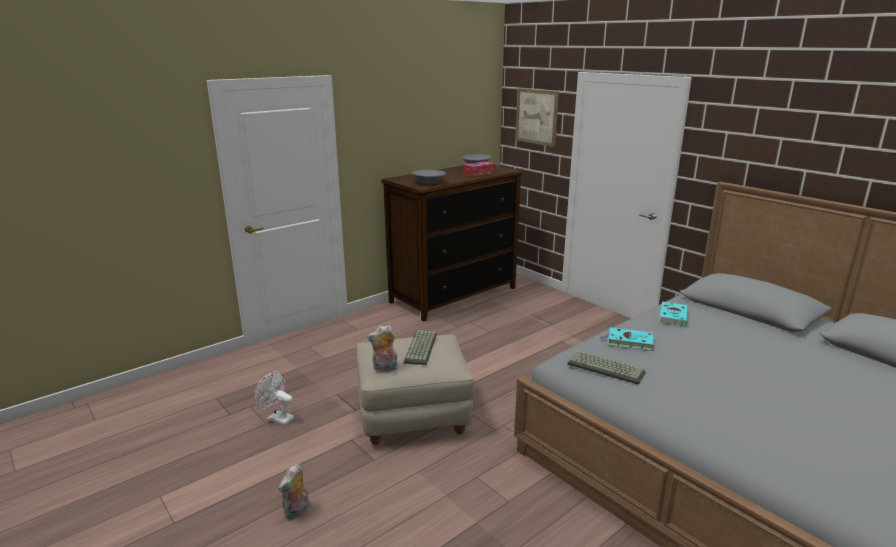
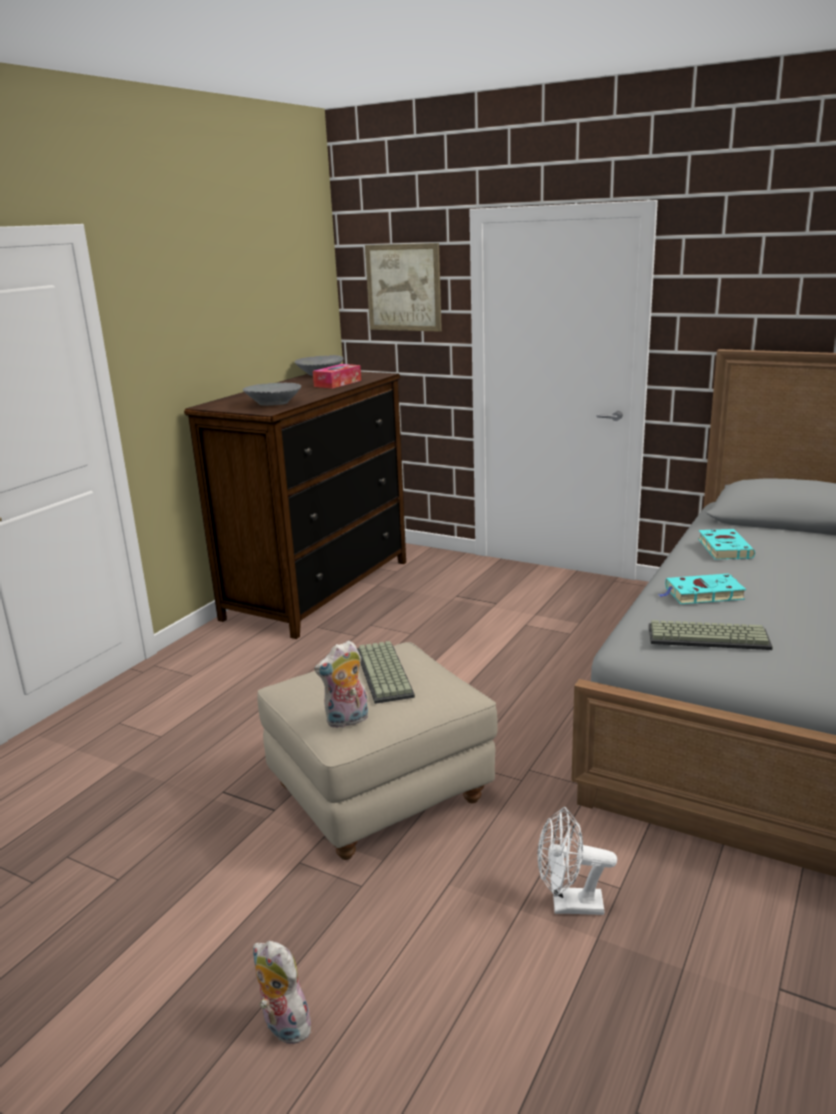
camera: 20 degrees left, 0 degrees up
white fan [255,371,294,425] -> white fan moved to [538,807,617,915]
plush toy [279,464,310,520] -> plush toy turned 120 degrees clockwise [253,941,311,1044]

